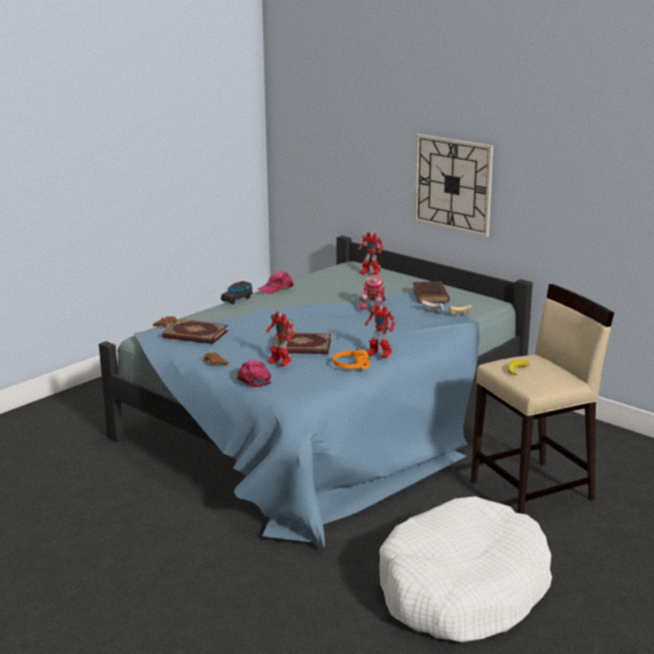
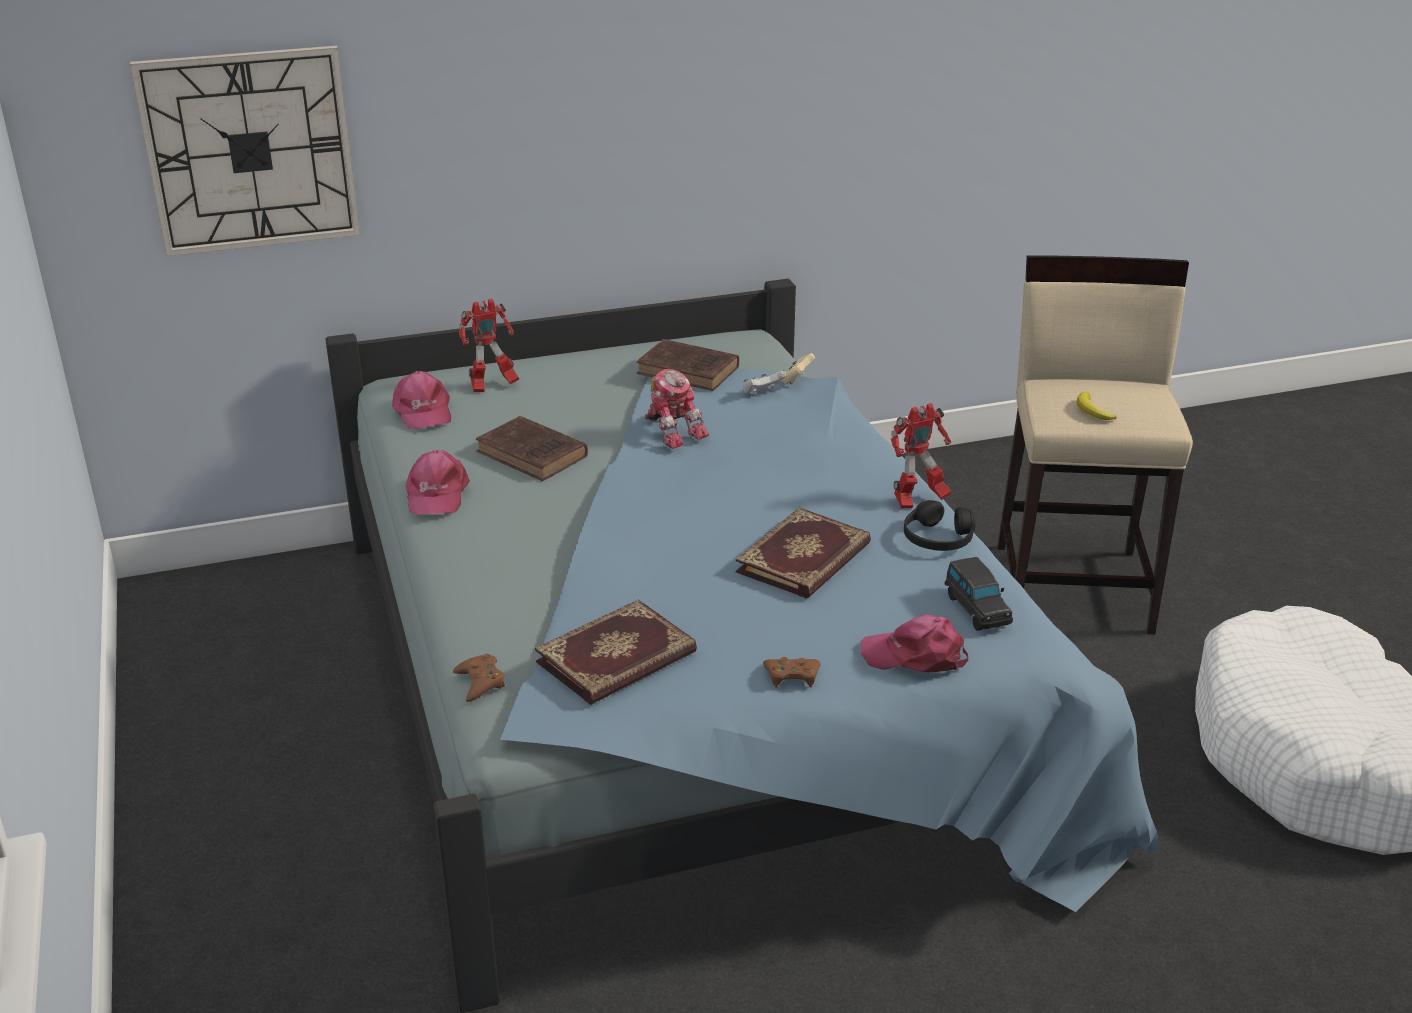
camera: 60 degrees left, 10 degrees up
black toy car [221,281,253,304] -> black toy car moved to [945,557,1013,631]
toy robot [266,311,295,367] -> none
orange headphones [333,349,370,370] -> black headphones [904,500,976,551]
wall clock [414,134,493,237] -> wall clock moved to [130,46,360,257]
none -> pink cap [392,371,451,429]
none -> brown book [476,416,588,481]

